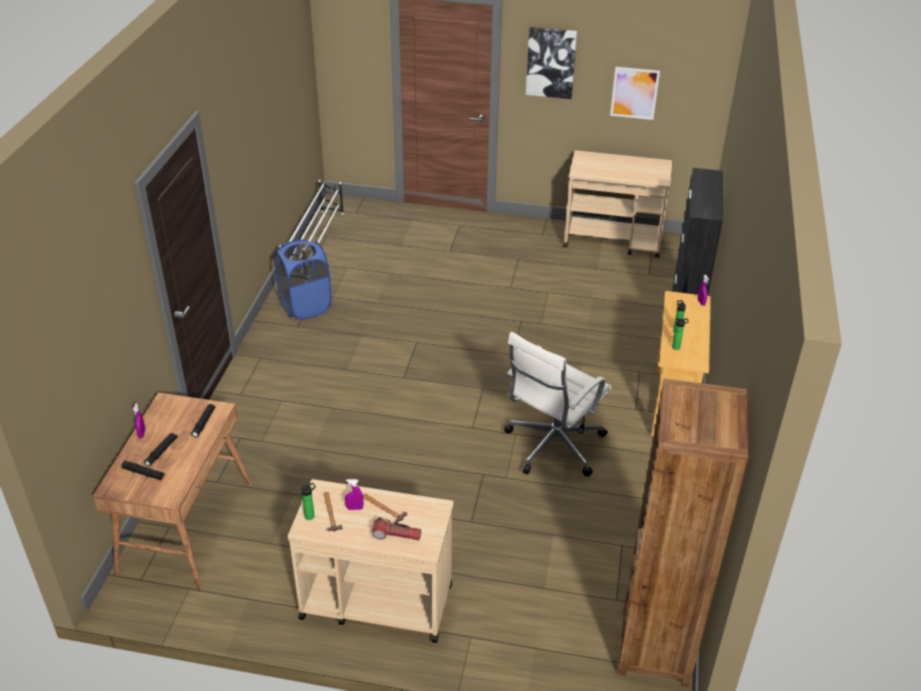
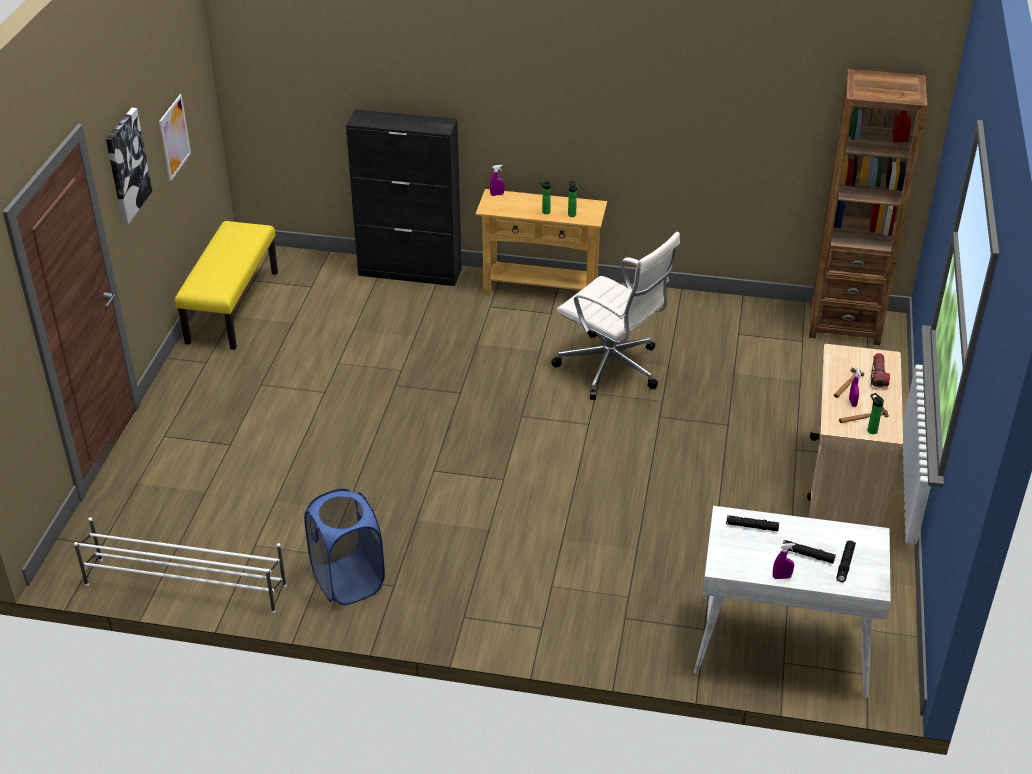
camera: 90 degrees left, 0 degrees up
brown desk [93,393,252,590] -> white desk [694,506,891,698]
beige cart [564,150,672,258] -> yellow bench [175,221,278,350]

